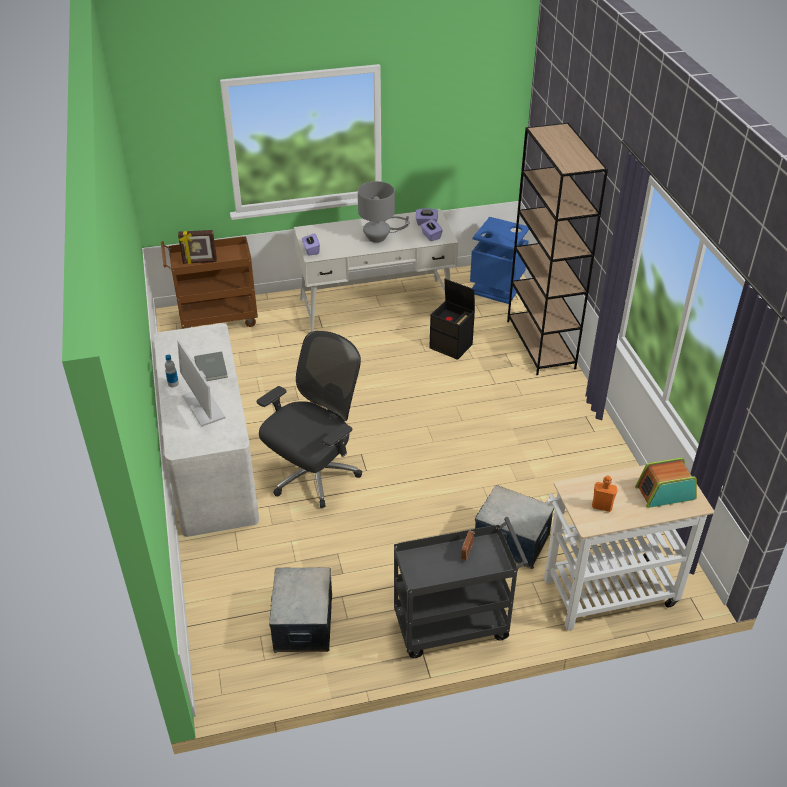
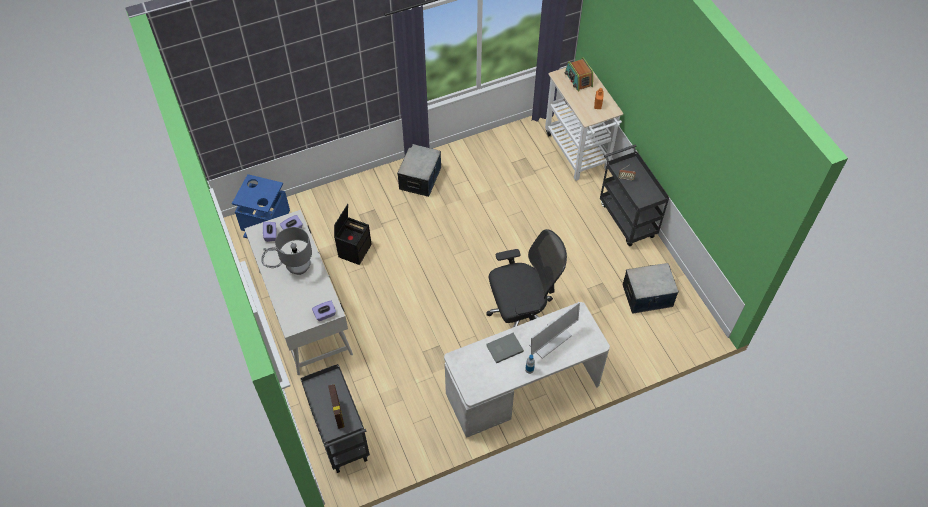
camera: 100 degrees left, 15 degrees up
brown cart [161,236,258,329] -> grey cart [300,364,370,473]
office chair [257,331,362,508] -> office chair turned 135 degrees clockwise [486,229,567,327]
storage box [475,485,554,569] -> storage box moved to [397,144,441,197]
beige bookcase [507,123,608,375] -> none

